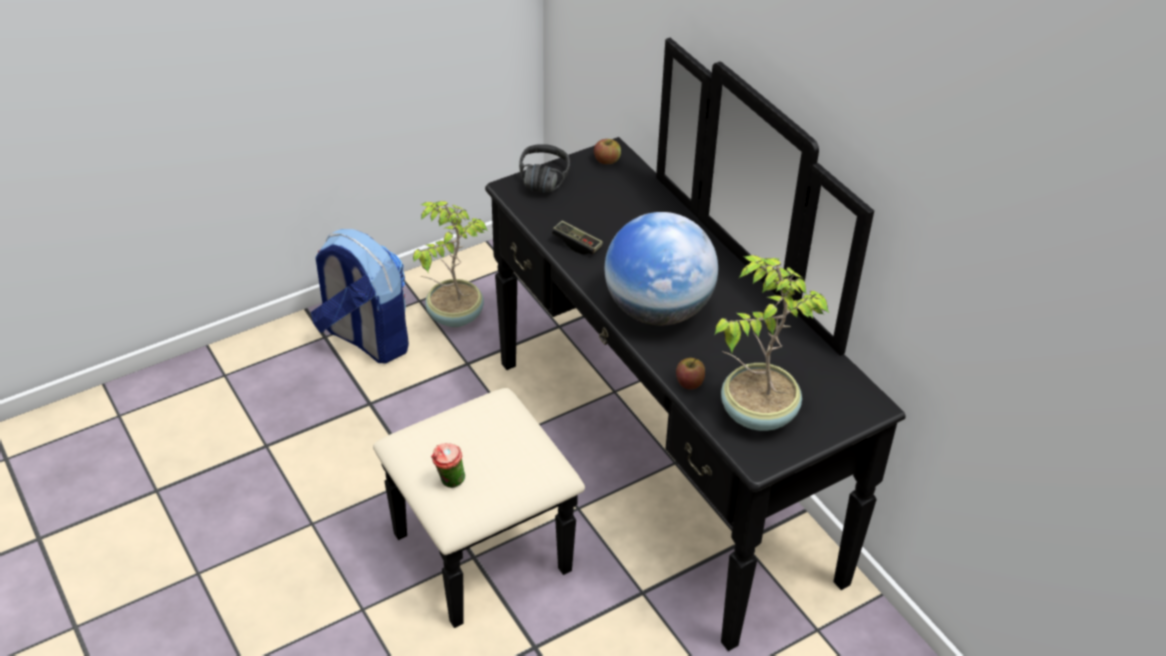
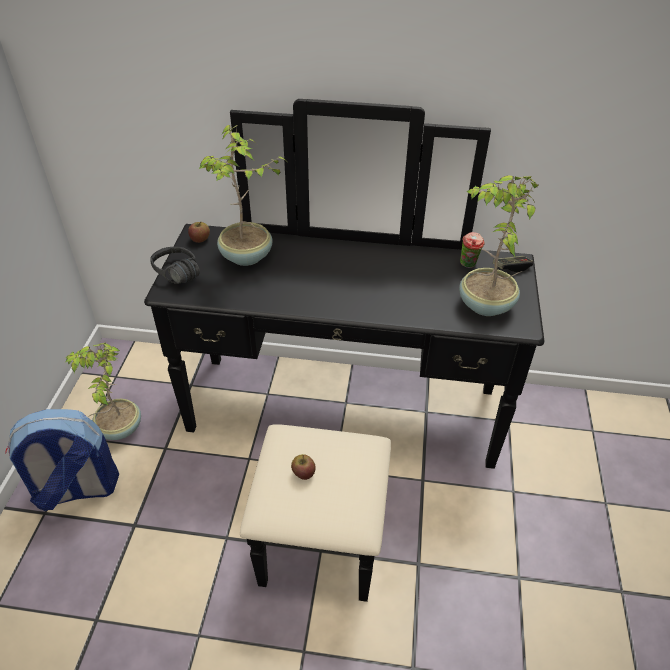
camera: 50 degrees left, 0 degrees up
cup [431,443,465,488] -> cup moved to [460,232,485,268]
game controller [552,221,603,255] -> game controller moved to [493,256,533,272]
globe [605,212,718,325] -> none
apple [676,358,705,390] -> apple moved to [291,454,316,480]
none -> potted plant [199,125,285,266]

